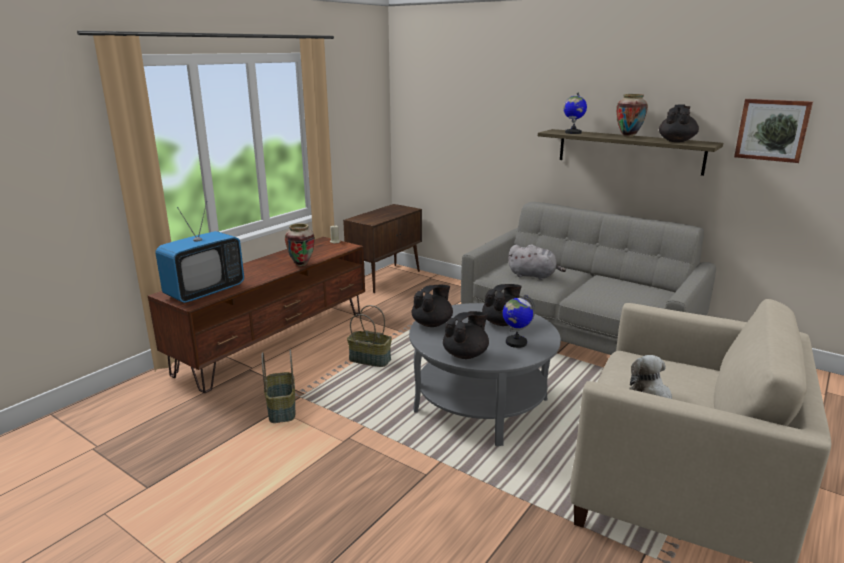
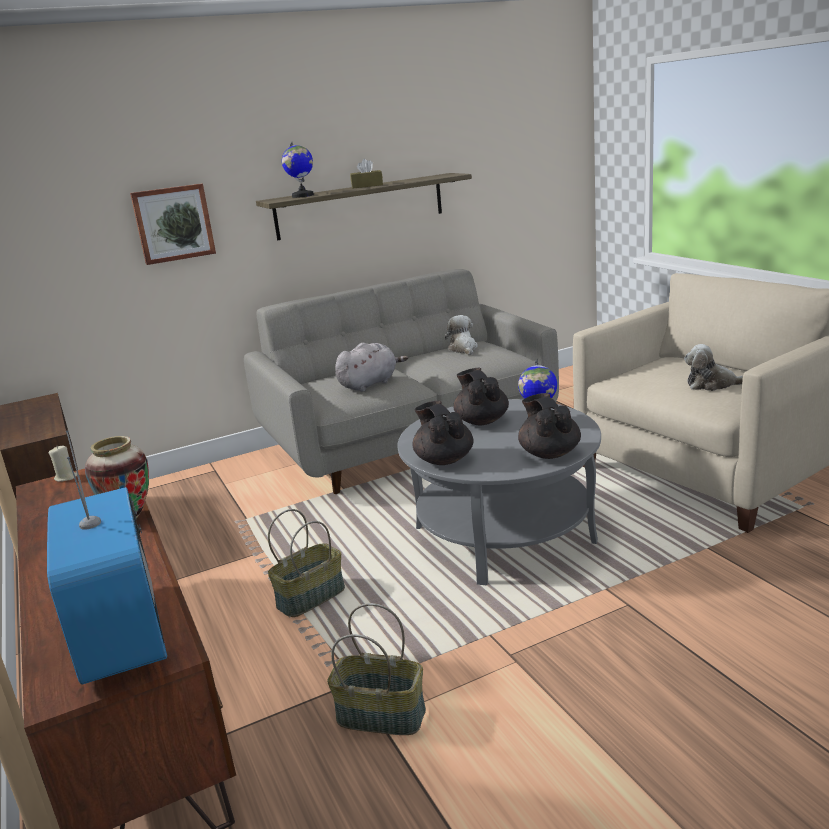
camera: 60 degrees left, 0 degrees up
vase [616,94,648,138] -> brown tissue box [350,159,383,188]
black teapot [659,105,699,142] -> none
picture [734,99,813,163] -> picture moved to [130,183,216,265]
none -> plush toy [445,315,478,355]

